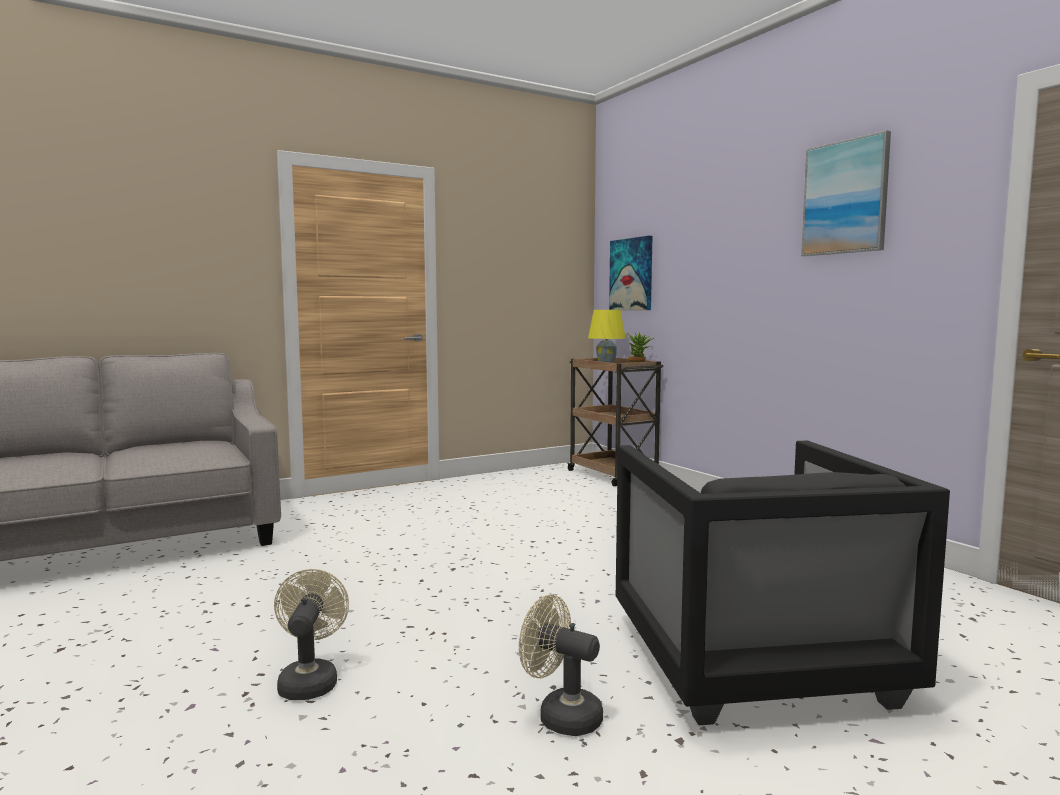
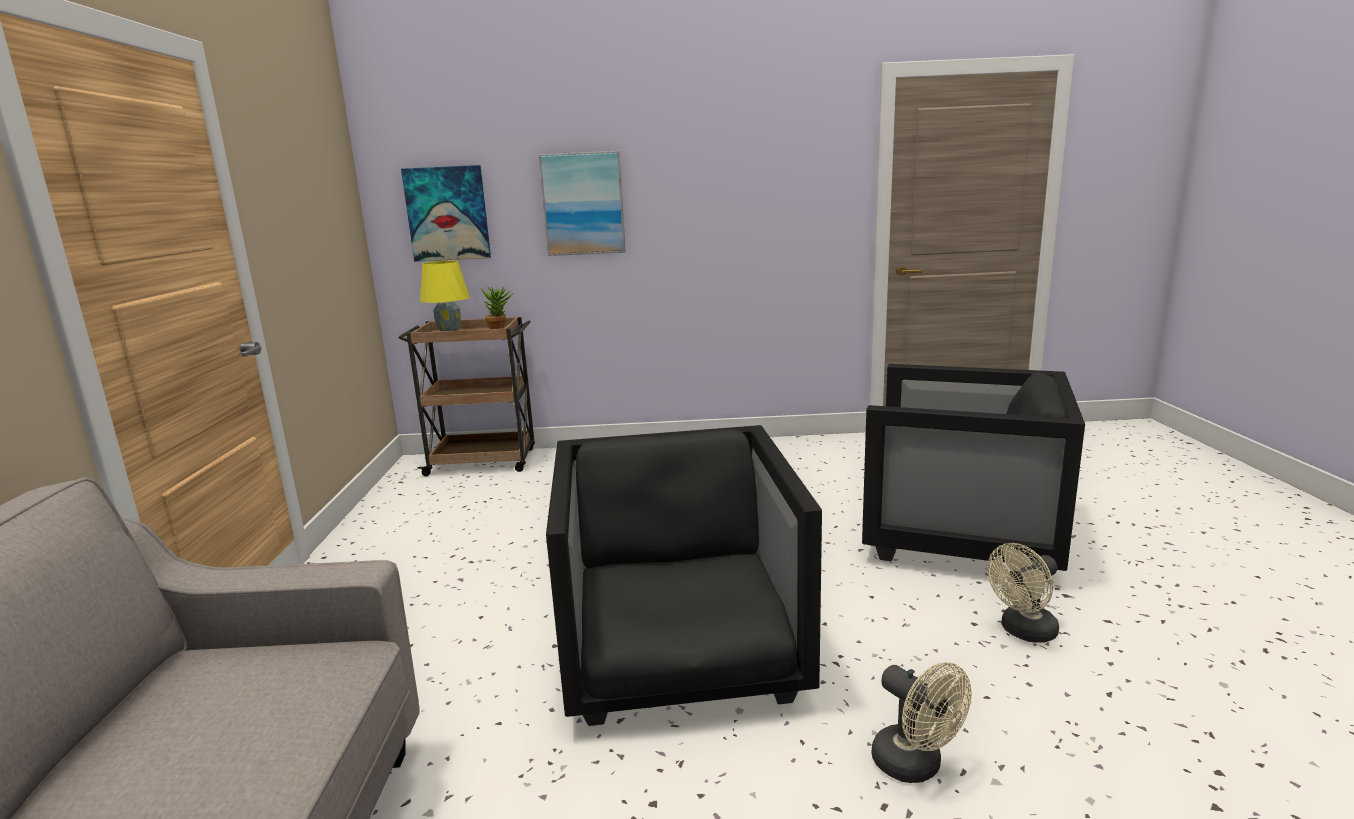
camera: 60 degrees left, 10 degrees up
beige fan [274,569,349,700] -> beige fan turned 150 degrees counterclockwise [871,662,971,783]
picture [801,130,891,256] -> picture moved to [539,151,626,256]
none -> black armchair [546,425,822,726]

